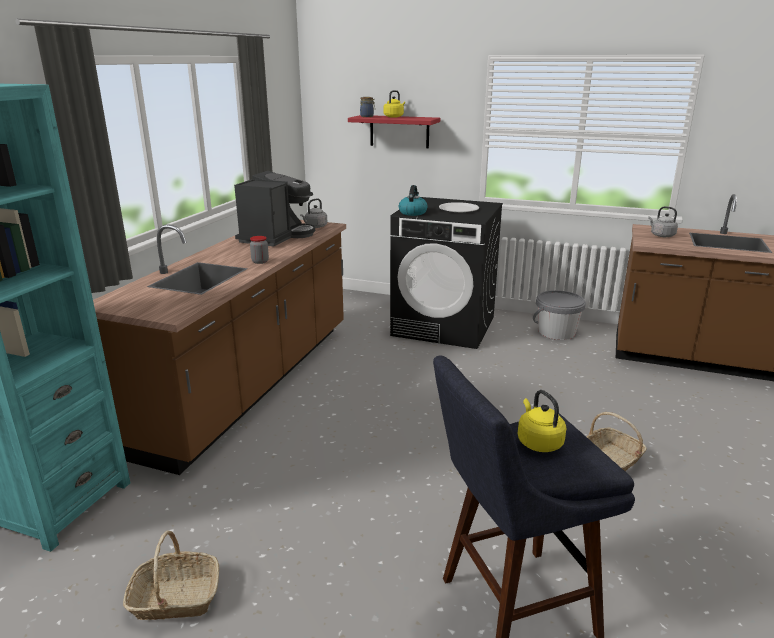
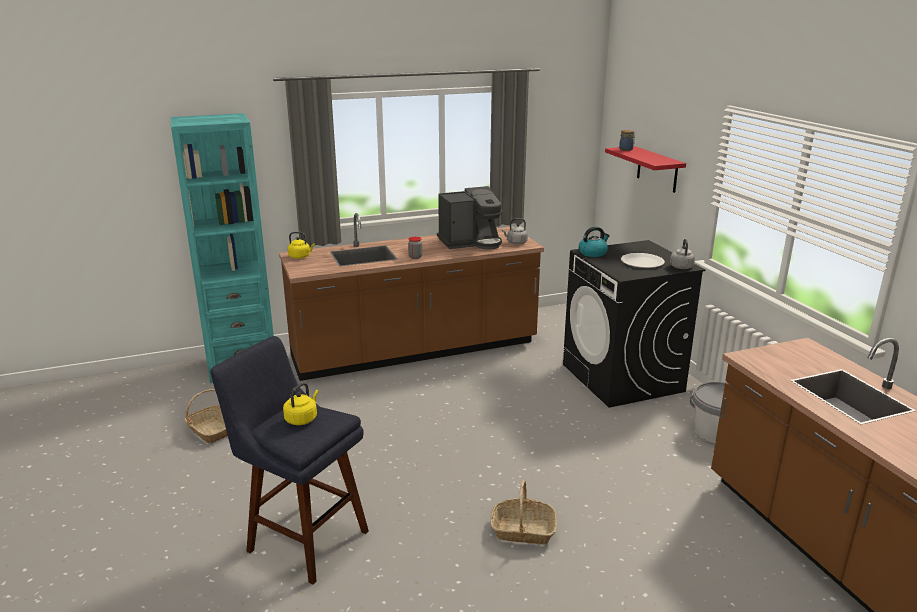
camera: 50 degrees right, 0 degrees up
yellow kettle [384,90,405,118] -> yellow kettle moved to [288,232,315,259]
grey kettle [648,206,678,237] -> grey kettle moved to [670,239,695,269]

